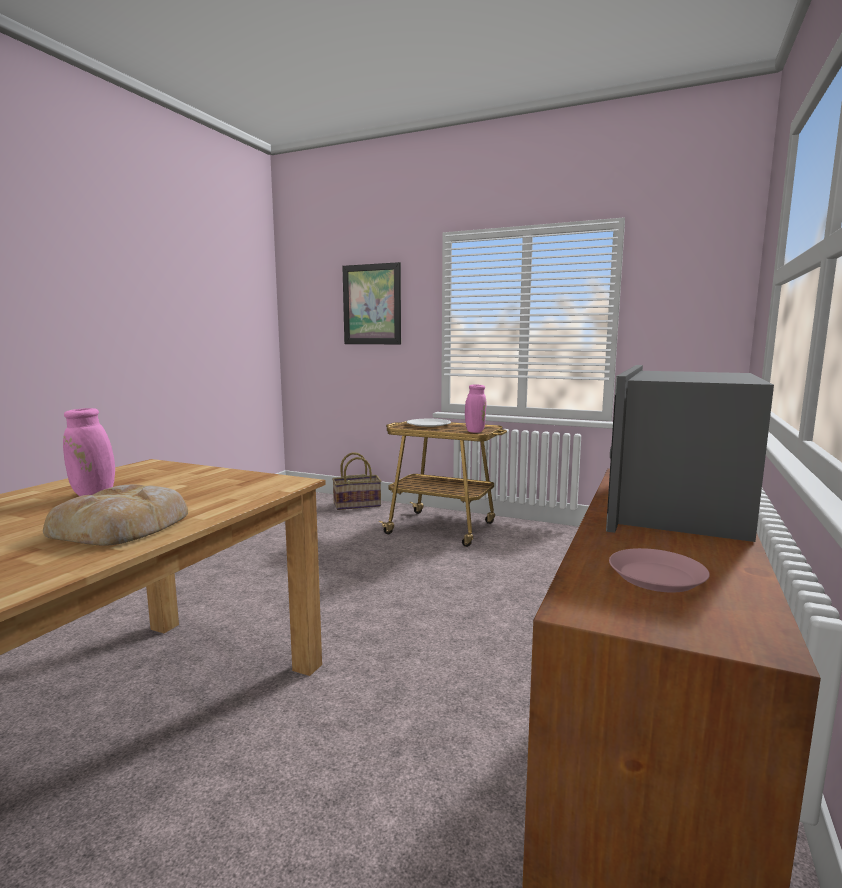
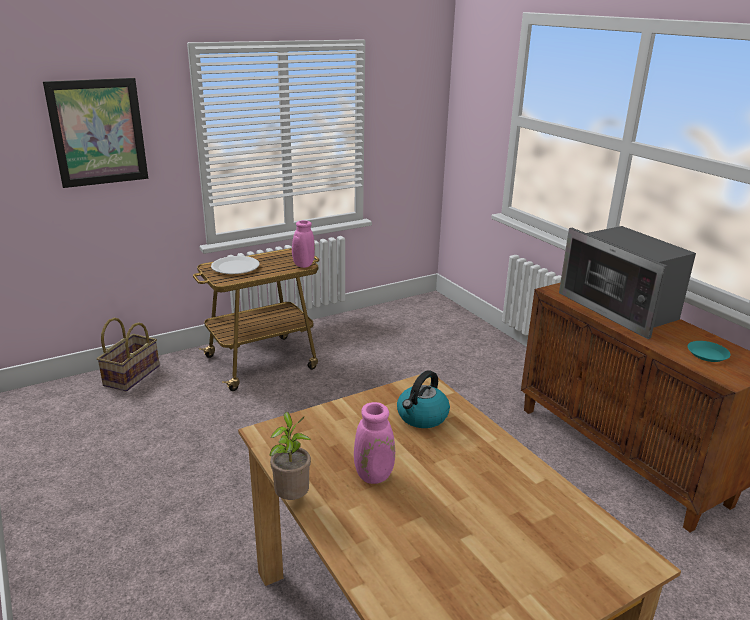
camera: 55 degrees left, 15 degrees up
bread [43,485,188,546] -> none
pink plate [609,548,710,593] -> turquoise plate [687,341,731,362]
none -> potted plant [269,412,311,500]
none -> kettle [397,370,450,428]

